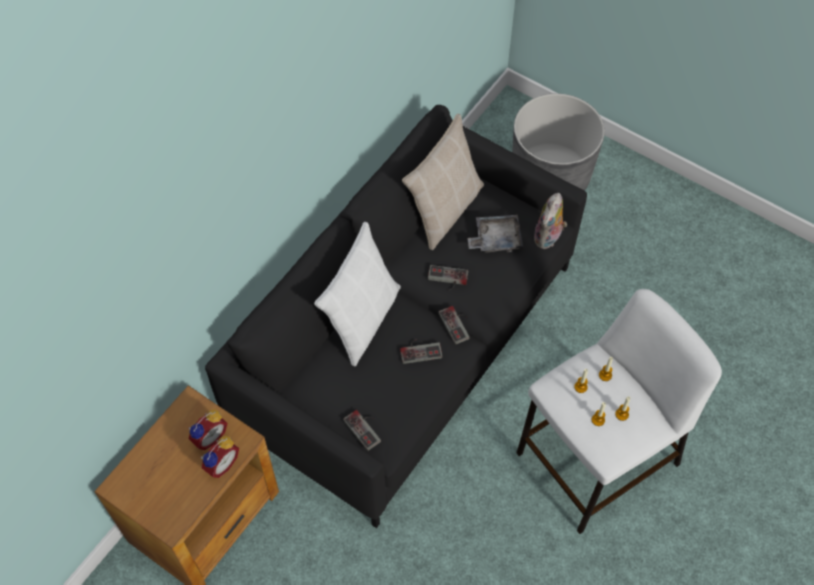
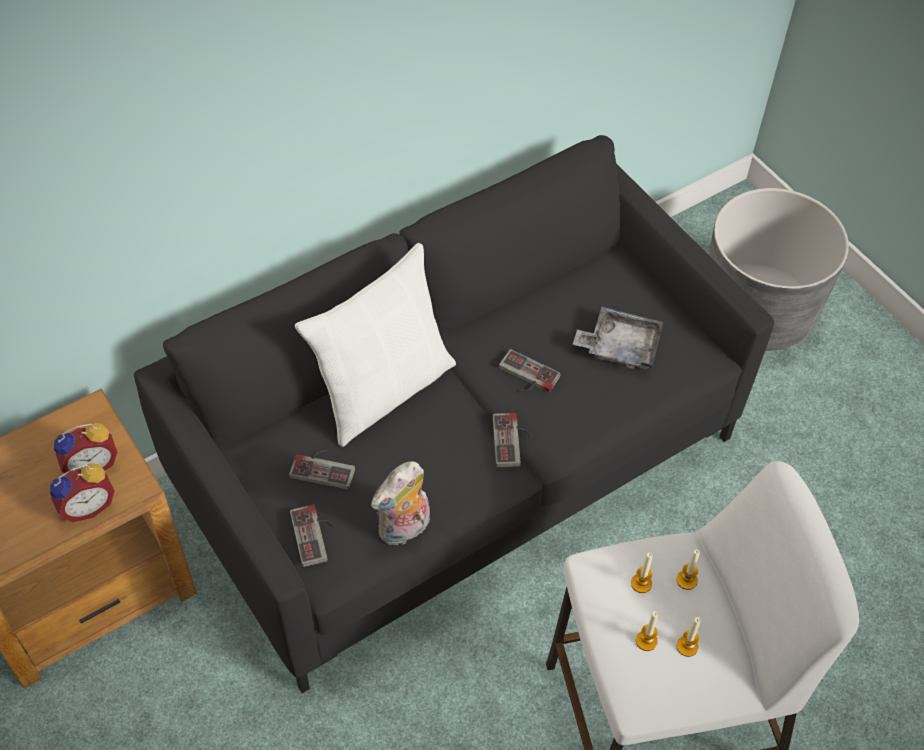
camera: 20 degrees right, 5 degrees down
game controller [400,338,443,364] -> game controller moved to [289,449,355,490]
beige pillow [402,114,484,250] -> none
plush toy [534,193,567,249] -> plush toy moved to [371,461,430,547]

